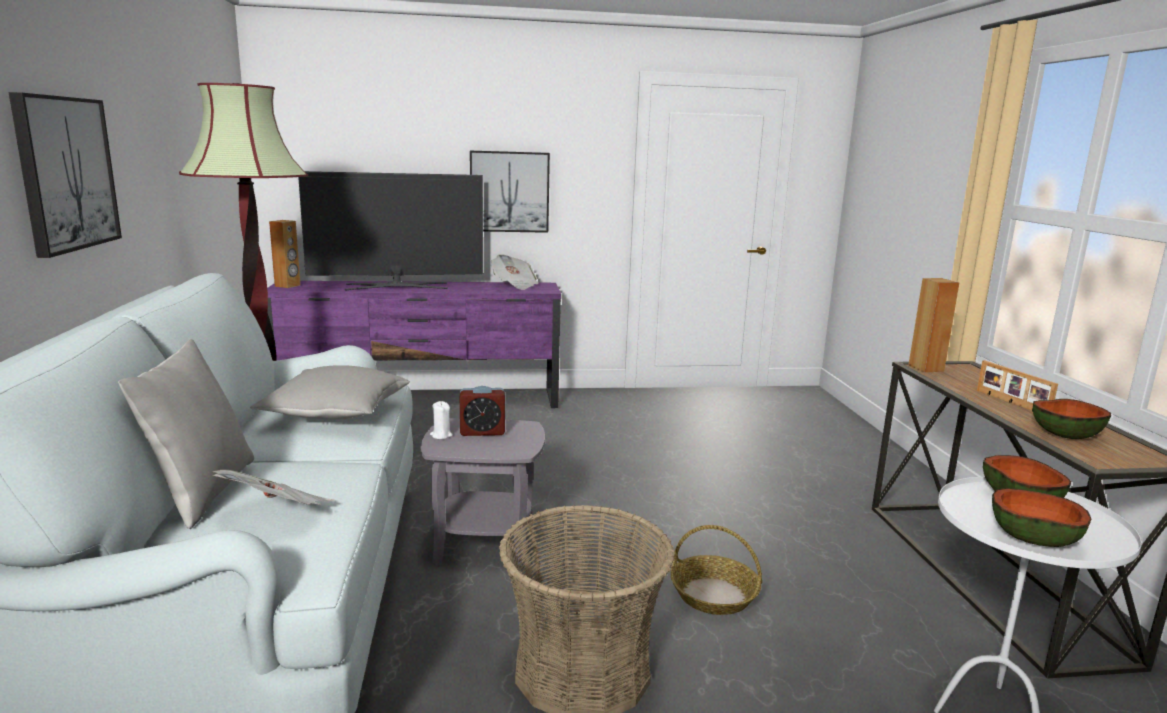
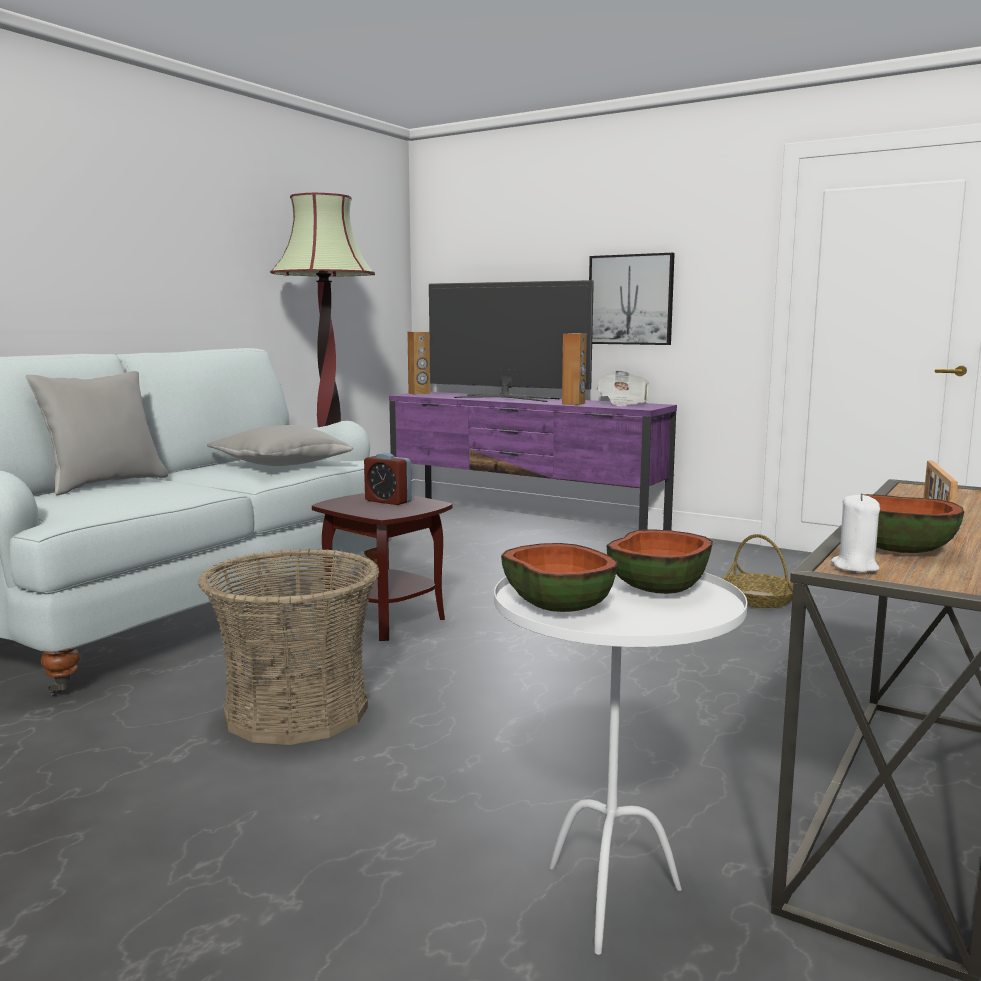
camera: 40 degrees right, 5 degrees down
picture [9,92,122,258] -> none
newspaper [213,470,334,505] -> none
grey side table [421,418,545,568] -> brown side table [312,493,453,641]
white candle [430,401,453,439] -> white candle moved to [831,493,880,572]
basket [671,525,762,615] -> basket moved to [722,534,793,608]
brown speaker [908,278,960,373] -> brown speaker moved to [562,333,587,405]

